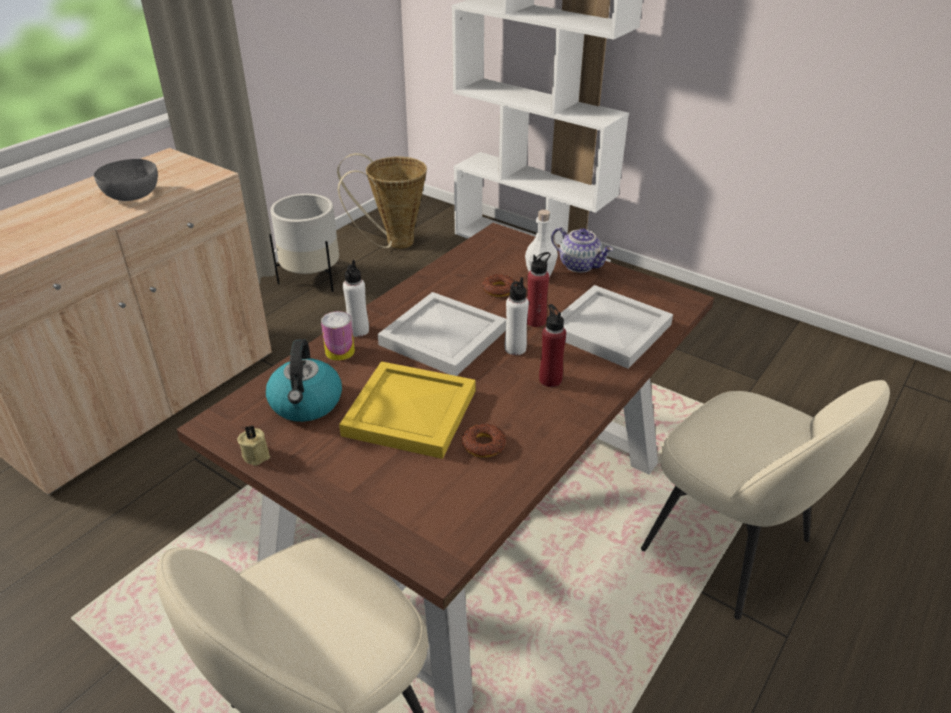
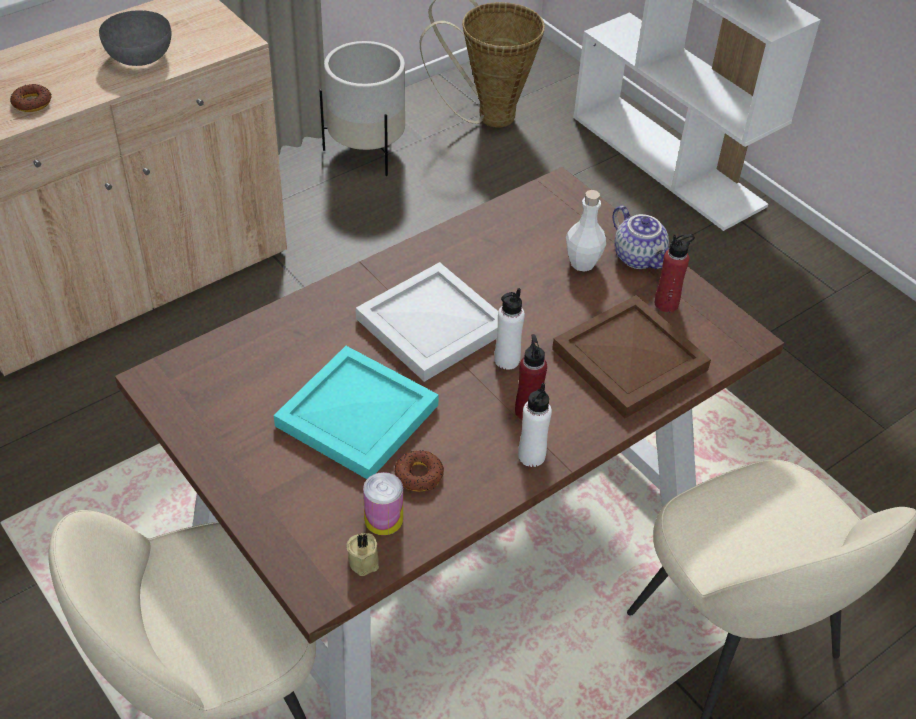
camera: 15 degrees right, 10 degrees up
beige candle [237,425,270,466] -> beige candle moved to [347,533,379,576]
kettle [266,339,342,422] -> none
can [321,311,355,361] -> can moved to [363,472,403,535]
yellow tray [339,361,475,459] -> turquoise tray [274,346,439,479]
white bottle [343,260,369,337] -> white bottle moved to [518,383,552,467]
donut [482,274,517,297] -> donut moved to [10,84,52,112]
red bottle [527,252,551,327] -> red bottle moved to [655,234,695,312]
white tray [561,285,673,369] -> brown tray [552,295,711,418]

